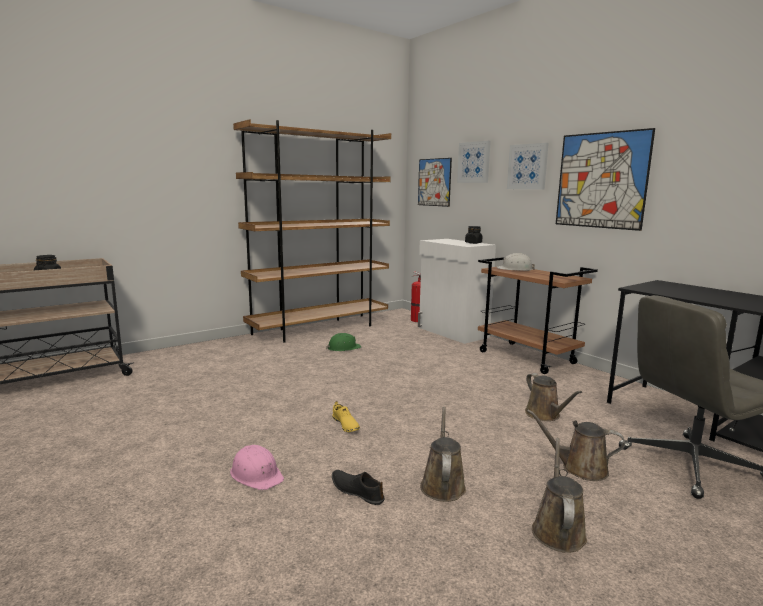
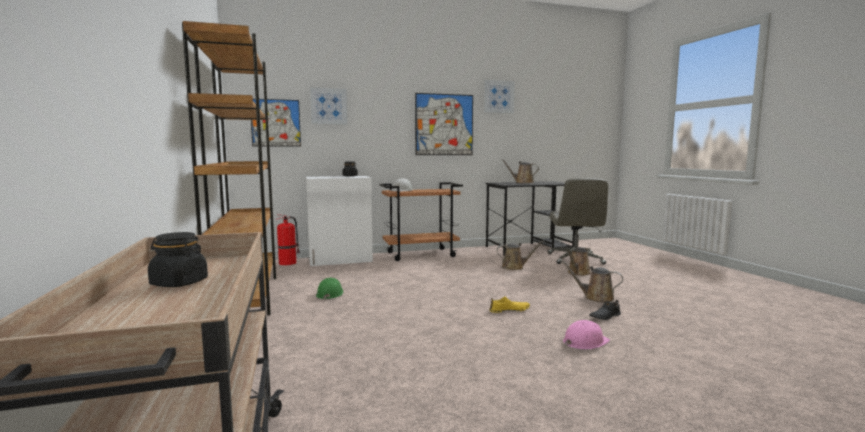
camera: 70 degrees left, 5 degrees down
picture [507,143,549,190] -> picture moved to [484,80,515,113]
brown watering can [532,438,587,553] -> brown watering can moved to [501,159,539,183]

